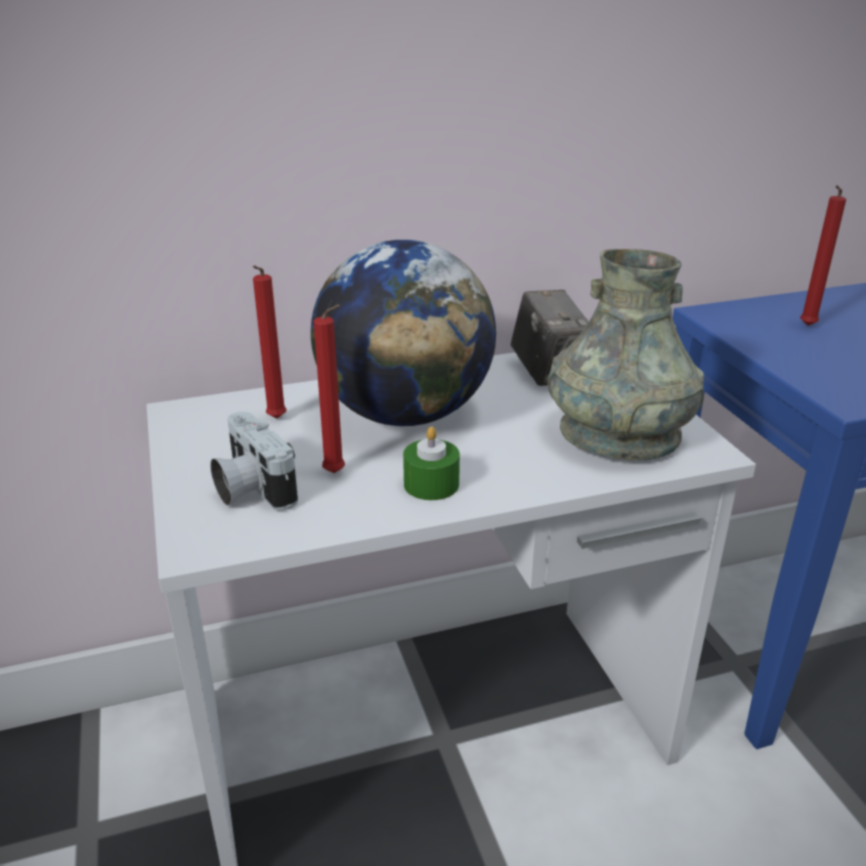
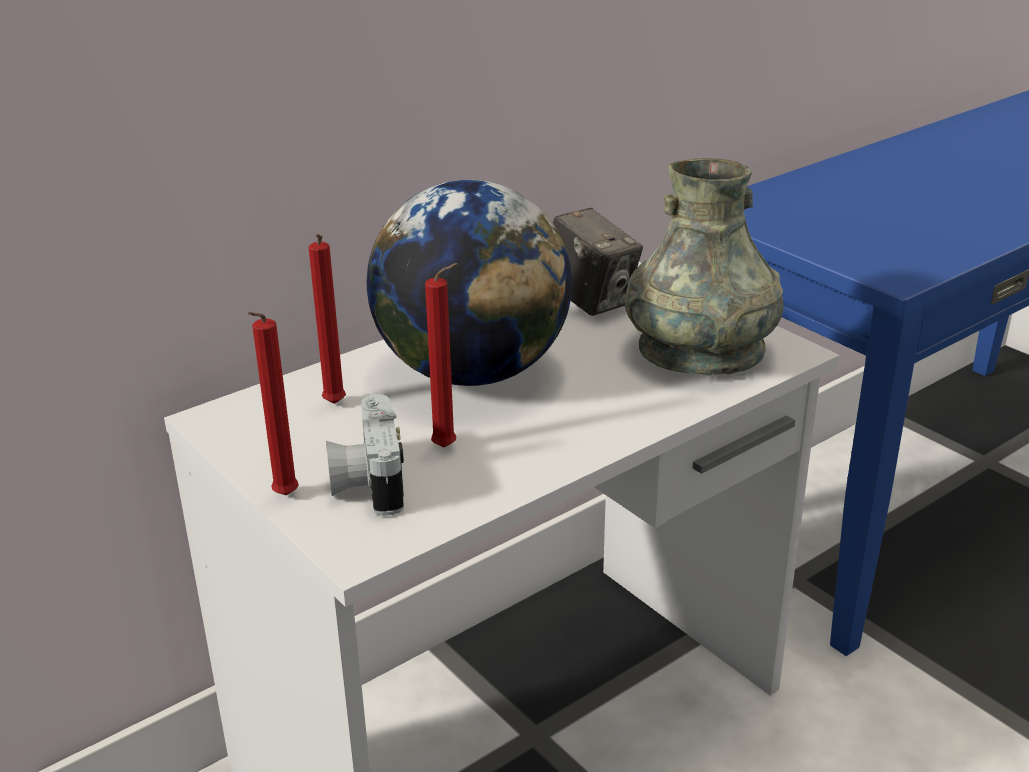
camera: 20 degrees left, 0 degrees up
camera [210,412,298,511] -> camera turned 45 degrees clockwise [326,394,404,516]
green candle [403,426,460,500] -> none
red candle [800,185,846,326] -> red candle moved to [248,312,299,495]

